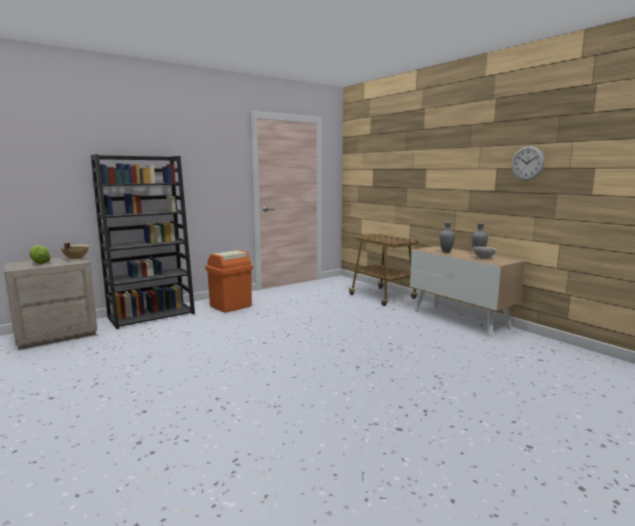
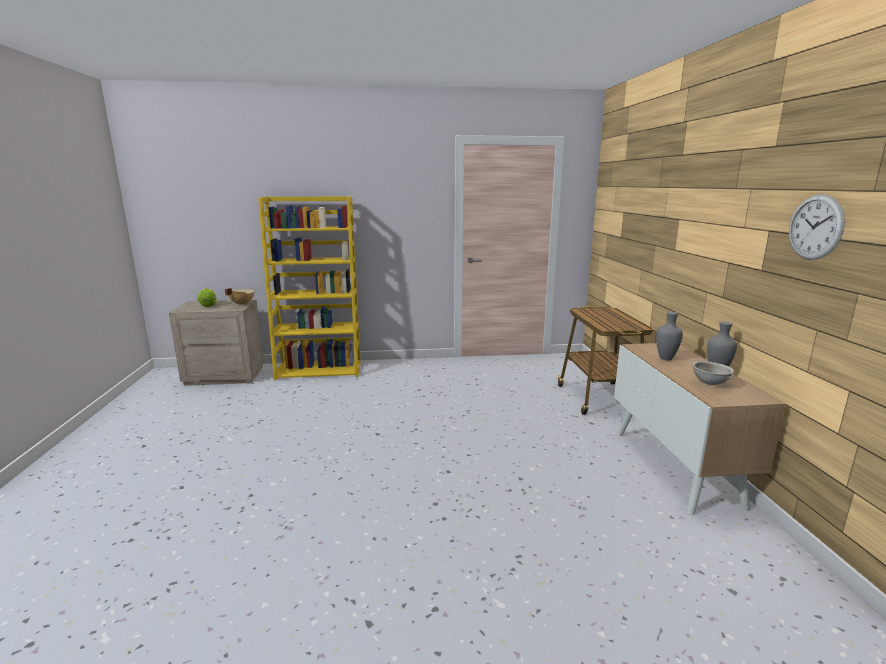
camera: 30 degrees right, 5 degrees up
black bookcase [91,154,195,329] -> yellow bookcase [258,196,361,380]
orange trash can [205,250,253,313] -> none

